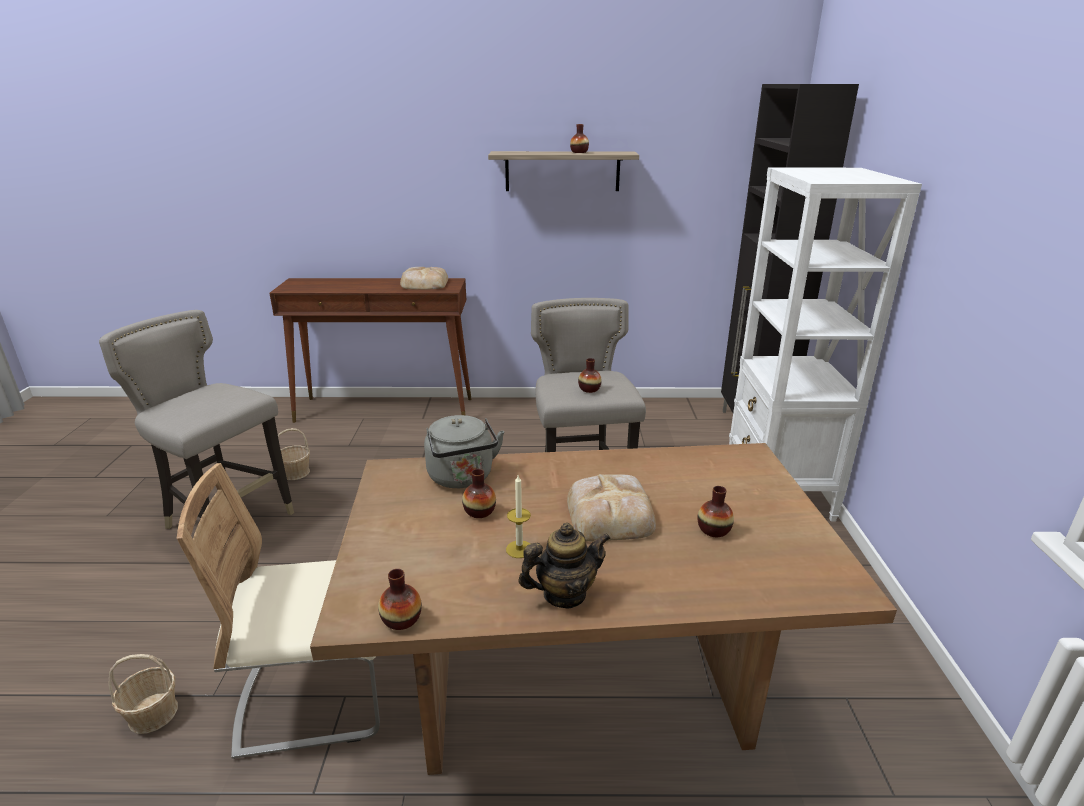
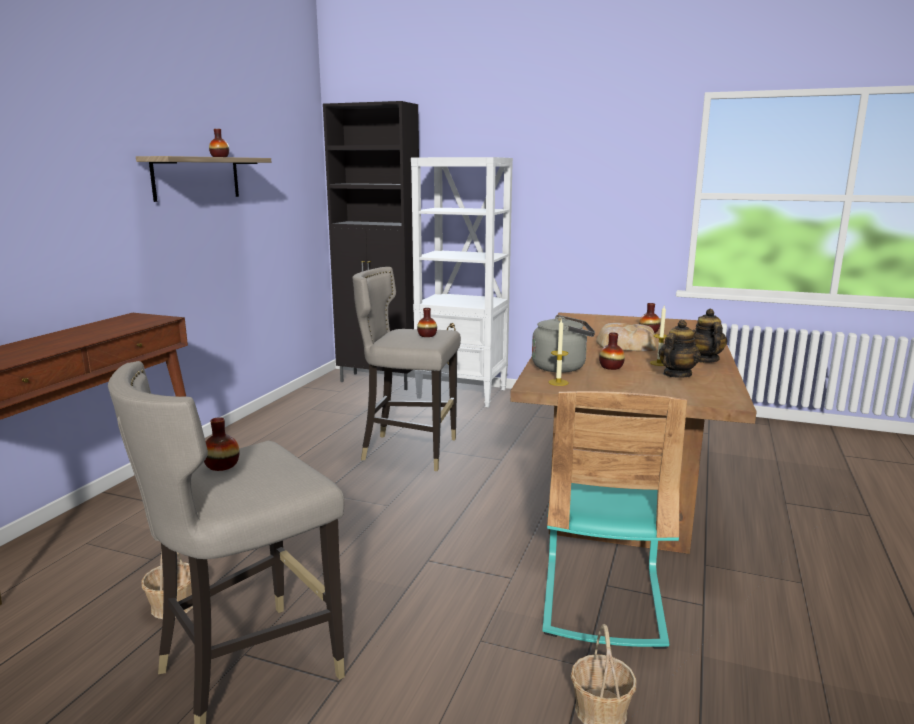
camera: 70 degrees left, 10 degrees down
beige chair [177,463,380,759] -> turquoise chair [542,391,687,649]
vase [378,569,422,630] -> vase moved to [204,417,240,471]
bread [400,267,448,290] -> none
none -> candle [548,320,569,386]
none -> teapot [659,320,701,378]

